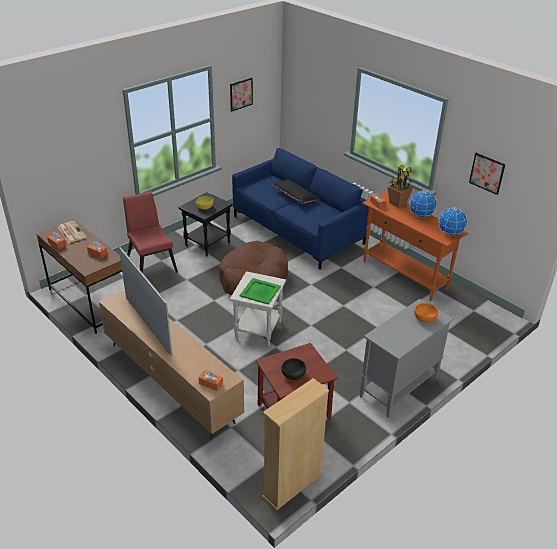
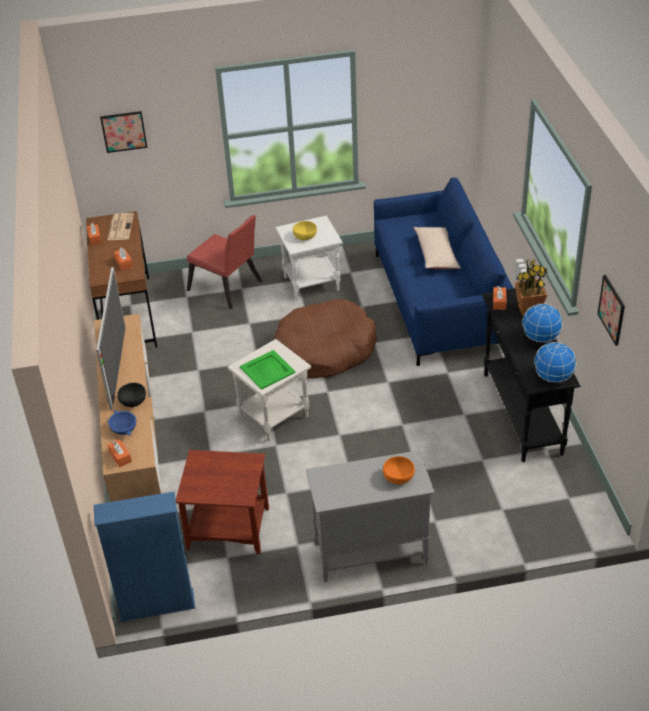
camera: 35 degrees right, 5 degrees up
red chair [123,191,178,273] -> red chair turned 120 degrees clockwise [187,215,262,309]
black side table [178,192,233,257] -> white side table [276,216,343,301]
picture [230,78,253,112] -> picture moved to [100,111,148,153]
beige bookcase [262,378,329,511] -> blue bookcase [94,491,195,622]
black pillow [271,180,320,204] -> beige pillow [413,227,461,269]
black bowl [282,358,306,380] -> black bowl moved to [117,383,146,407]
orange console table [362,192,468,301] -> black console table [482,288,580,462]
none -> blue bowl [108,410,136,436]

